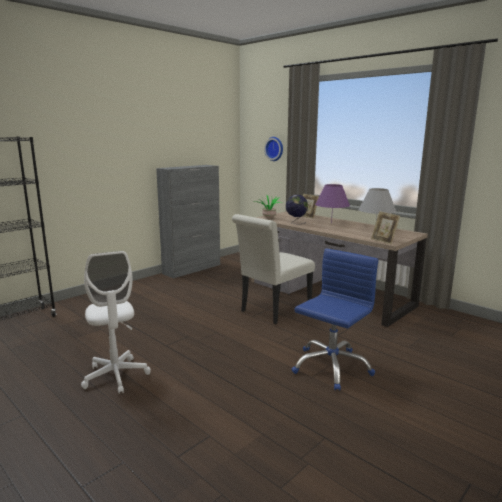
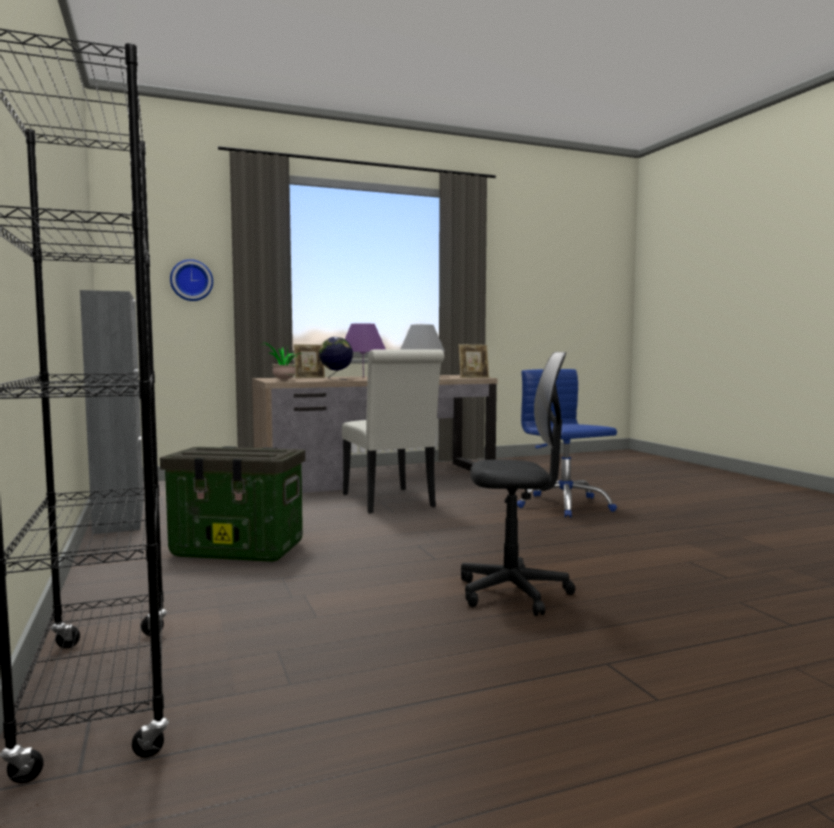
camera: 65 degrees left, 10 degrees down
white office chair [81,251,151,394] -> black office chair [461,352,575,616]
none -> storage box [160,446,305,562]

